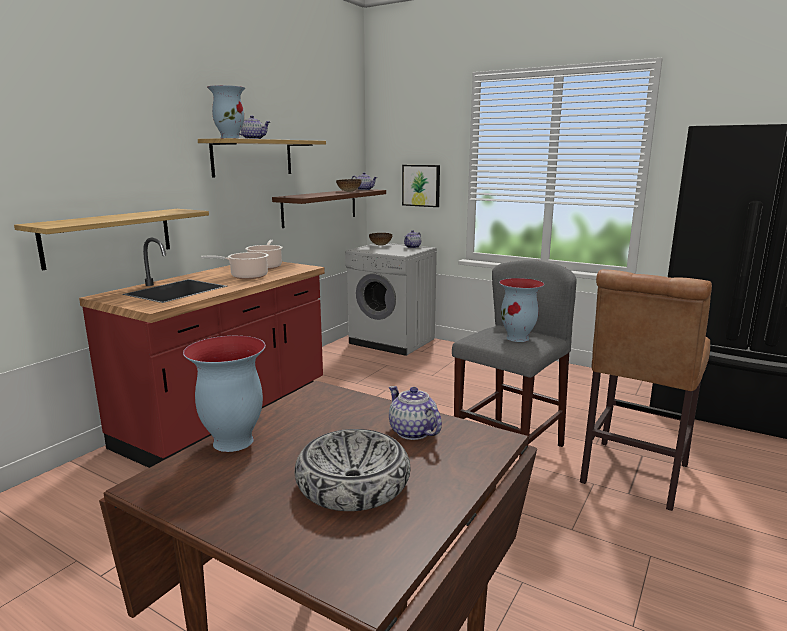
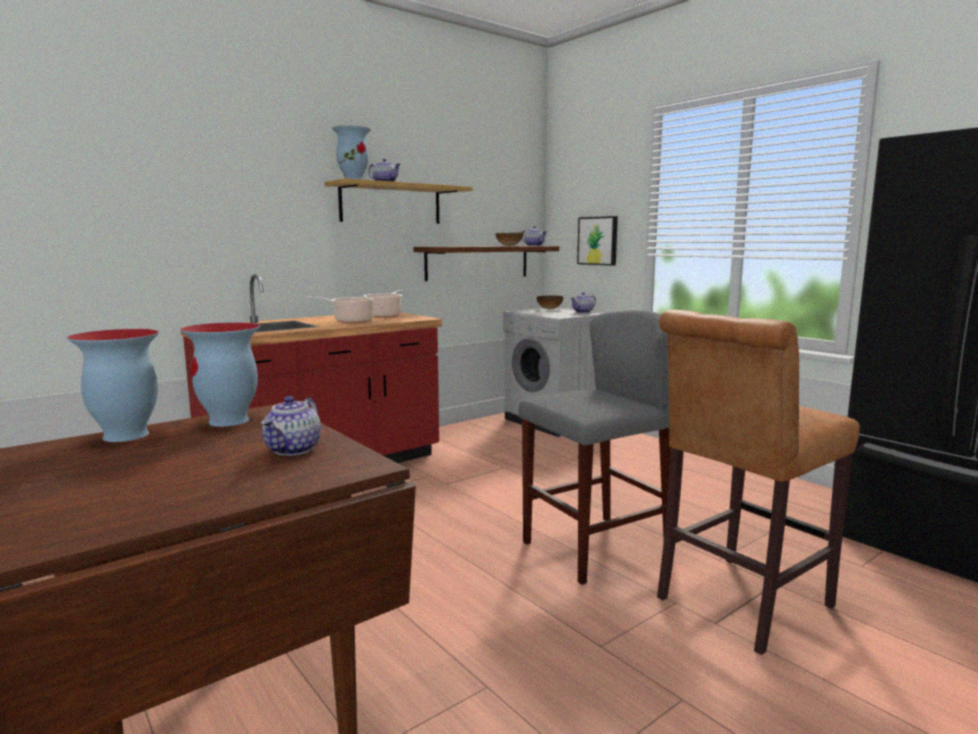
camera: 20 degrees right, 5 degrees down
shelf [14,209,209,270] -> none
bowl [295,429,410,511] -> none
teapot [389,386,442,440] -> teapot turned 150 degrees counterclockwise [261,396,321,455]
vase [499,278,544,342] -> vase moved to [180,322,260,427]

